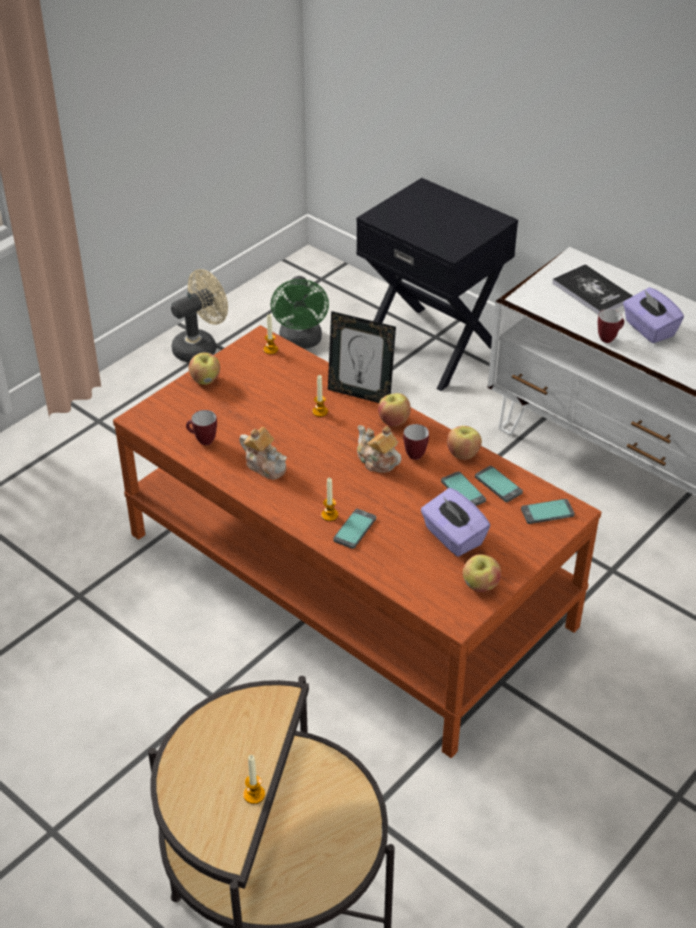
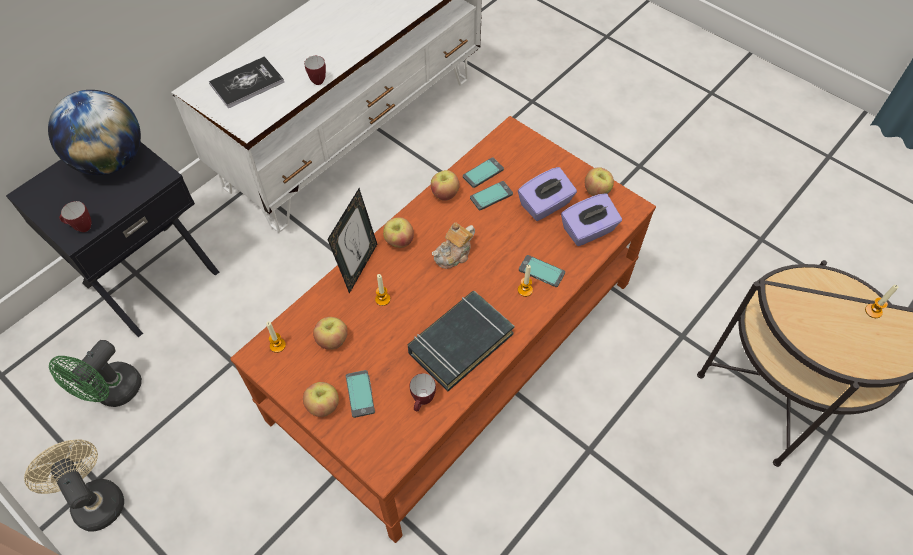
camera: 90 degrees left, 15 degrees up
teapot [239,427,287,479] -> black book [408,291,515,392]
green fan [270,276,329,349] -> green fan turned 120 degrees clockwise [49,340,142,407]
mug [403,424,429,460] -> mug moved to [59,201,92,232]
phone [521,499,575,524] -> phone moved to [346,370,375,418]
purple tissue box [623,287,684,343] -> purple tissue box moved to [561,193,622,246]
none -> globe [48,90,141,175]
none -> apple [313,317,348,350]

